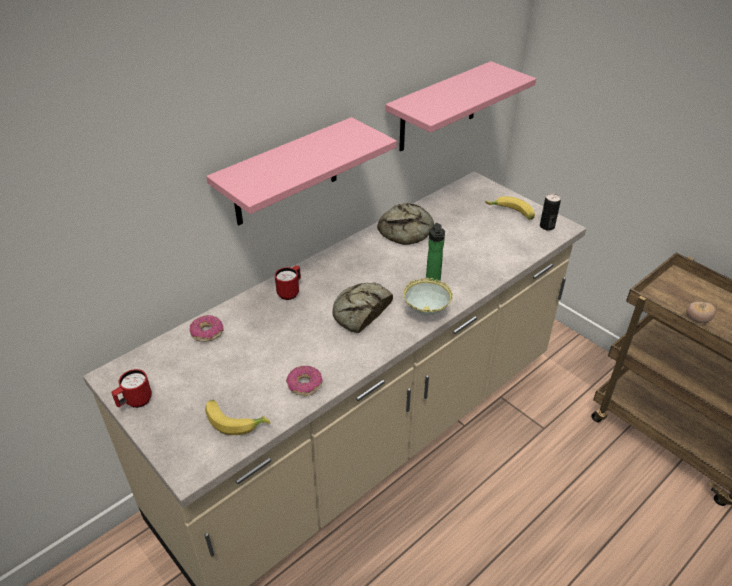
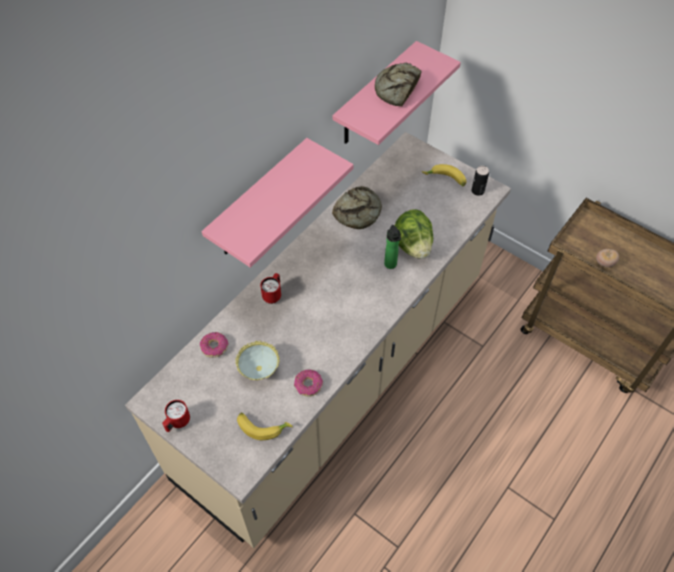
camera: 10 degrees left, 15 degrees up
bread [333,282,393,333] -> bread moved to [375,63,422,106]
bowl [403,277,453,315] -> bowl moved to [235,341,280,380]
none -> lettuce [395,209,433,259]

